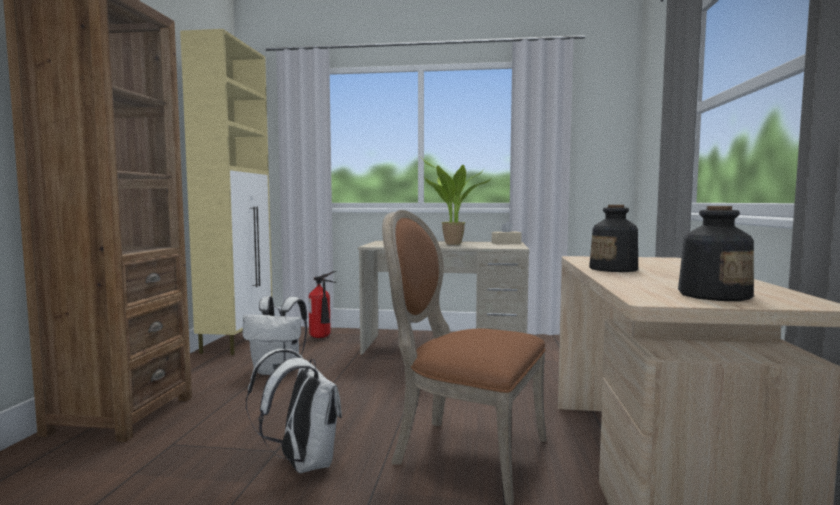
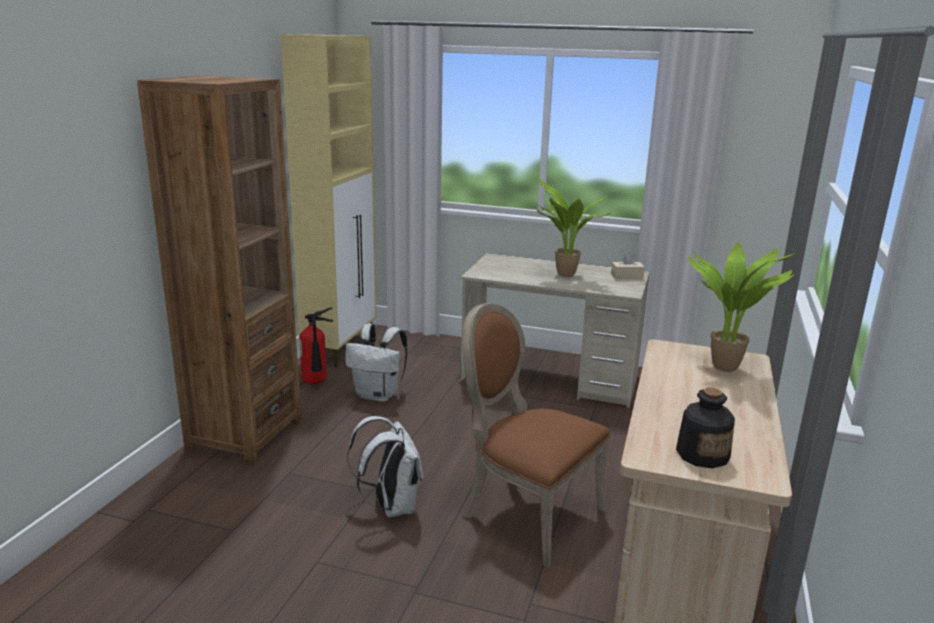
camera: 10 degrees right, 15 degrees up
fire extinguisher [308,271,337,338] -> fire extinguisher moved to [299,307,333,384]
bottle [589,205,638,272] -> none
none -> potted plant [688,242,804,372]

